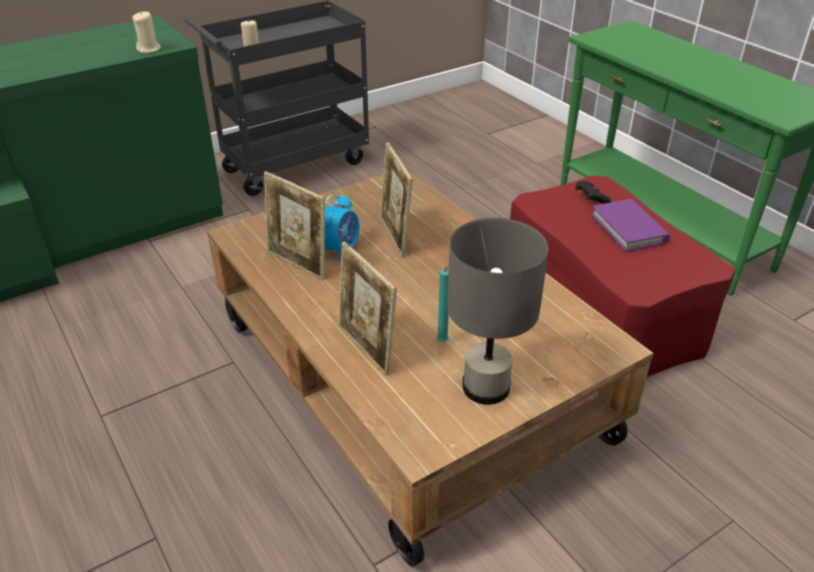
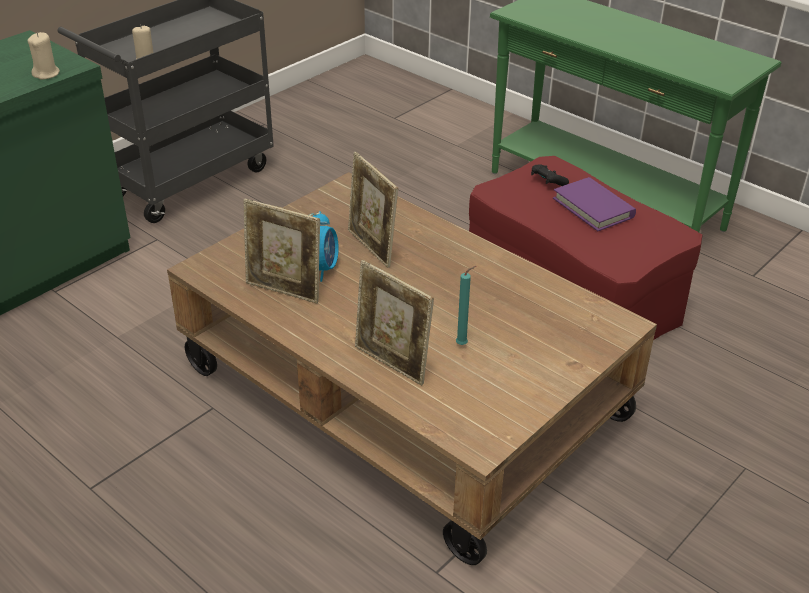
camera: 15 degrees left, 0 degrees up
grey table lamp [448,218,548,405] -> none

